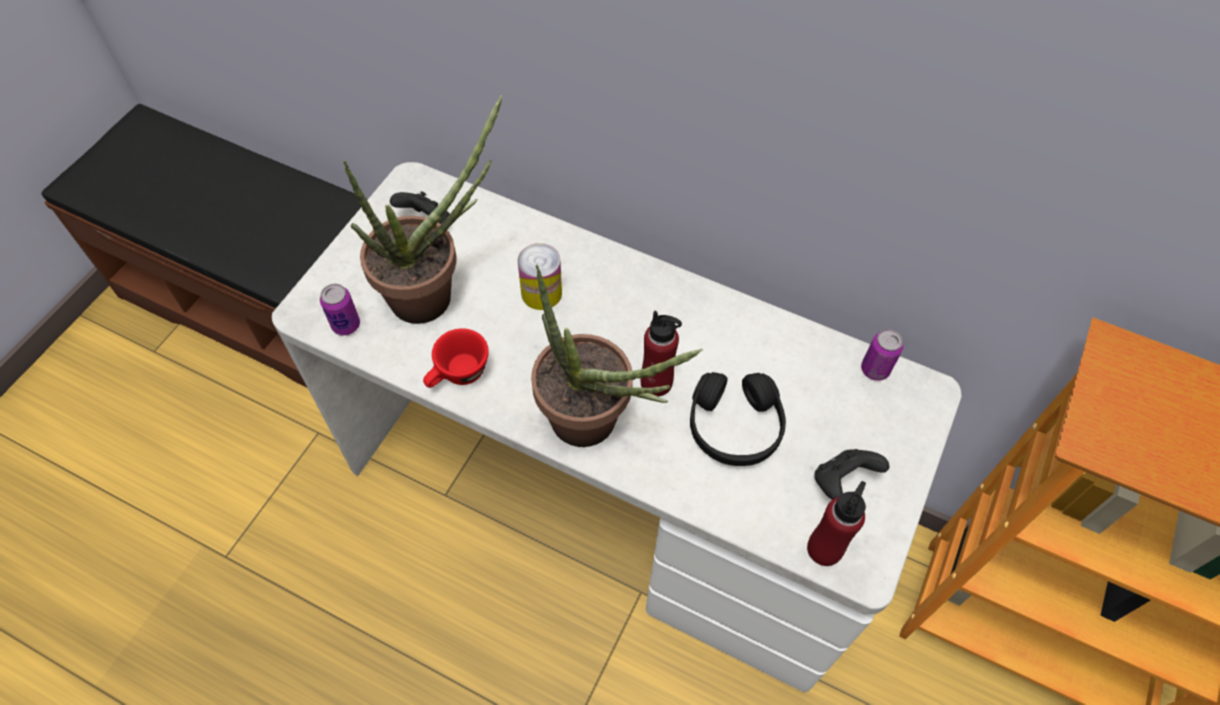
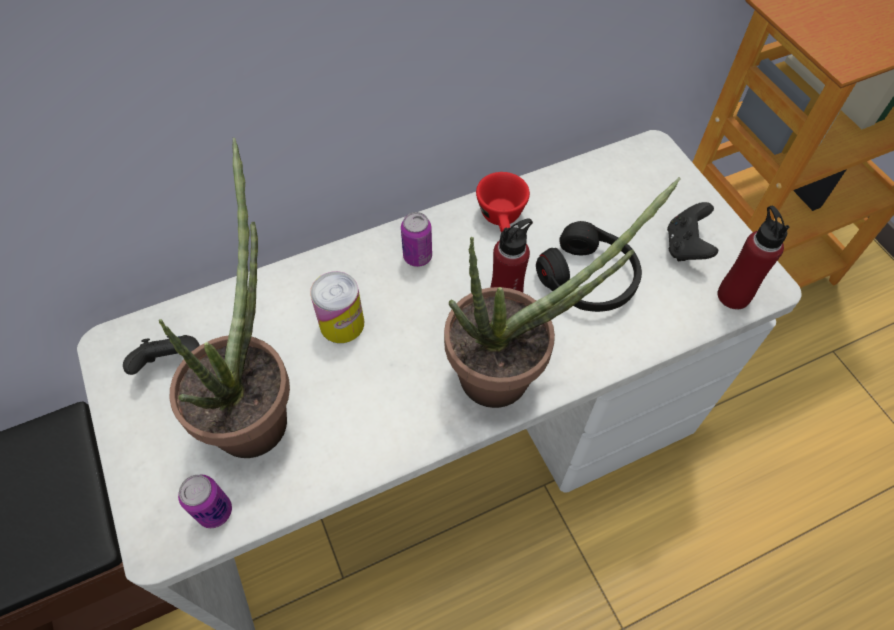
camera: 50 degrees left, 0 degrees up
red cup [423,328,489,388] -> red cup moved to [476,172,530,233]
can [861,329,904,381] -> can moved to [401,212,432,267]

